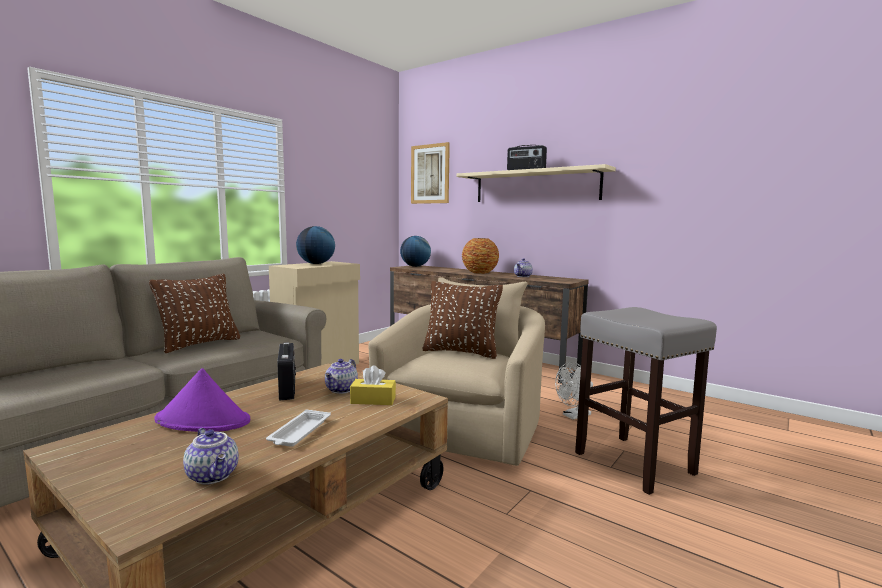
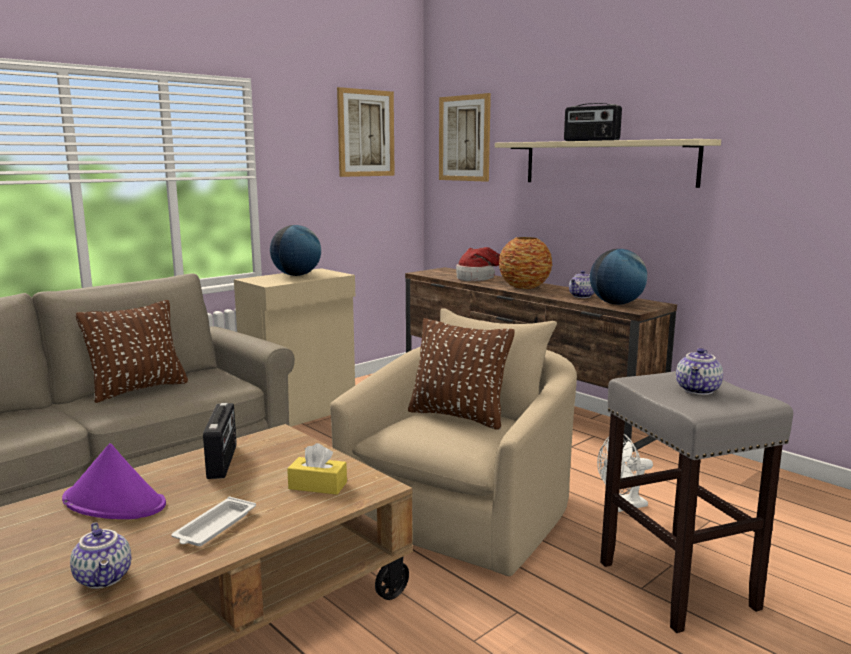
camera: 10 degrees right, 5 degrees up
teapot [325,359,358,394] -> teapot moved to [676,348,723,395]
globe [400,236,431,267] -> globe moved to [590,249,647,305]
none -> picture [337,87,395,177]
none -> hat [456,247,500,281]

